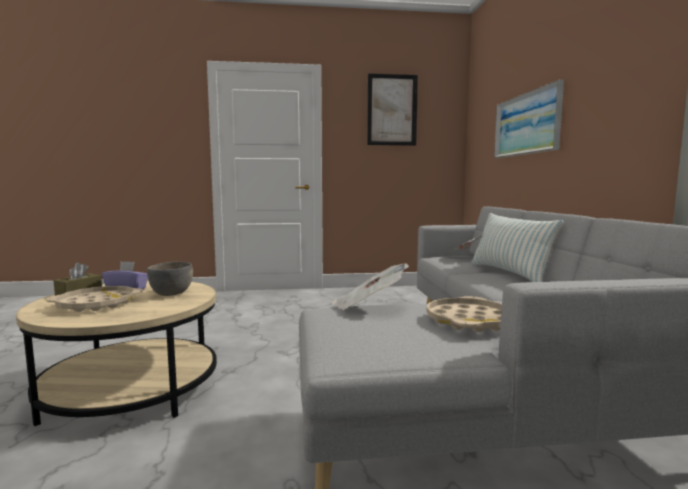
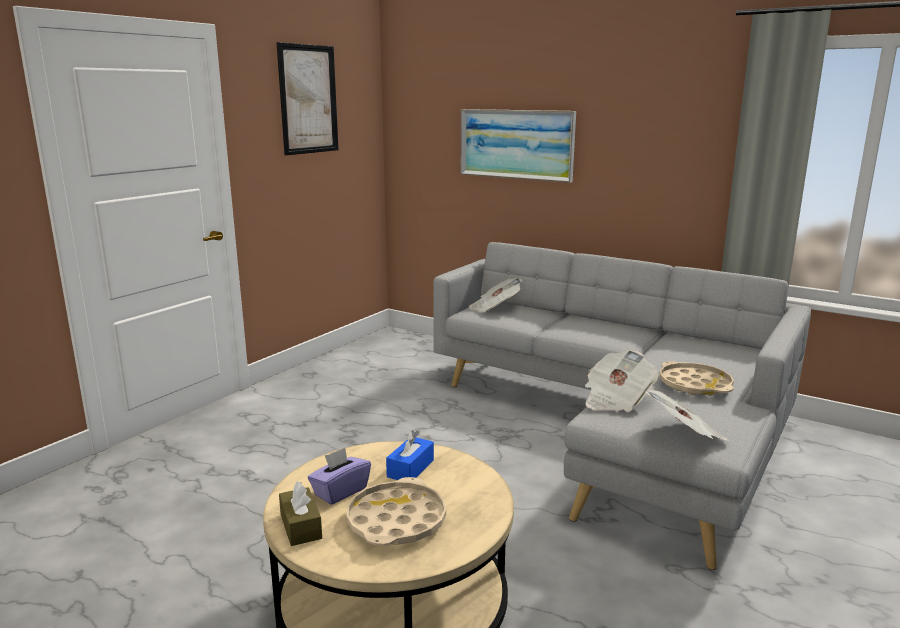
camera: 50 degrees left, 10 degrees up
grey bowl [147,261,193,296] -> blue tissue box [386,430,434,480]
pillow [472,213,564,282] -> none
none -> newspaper [645,389,729,441]

